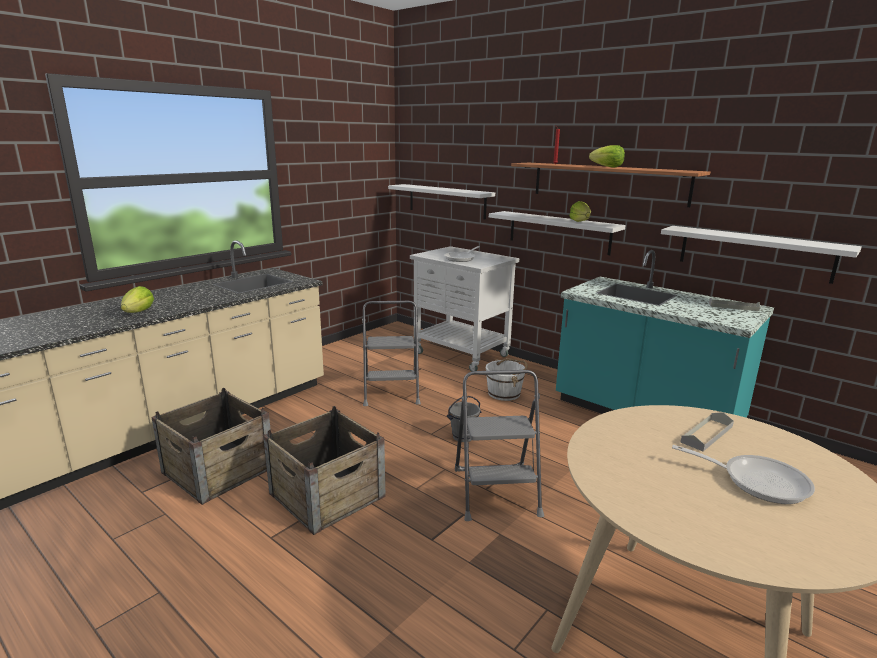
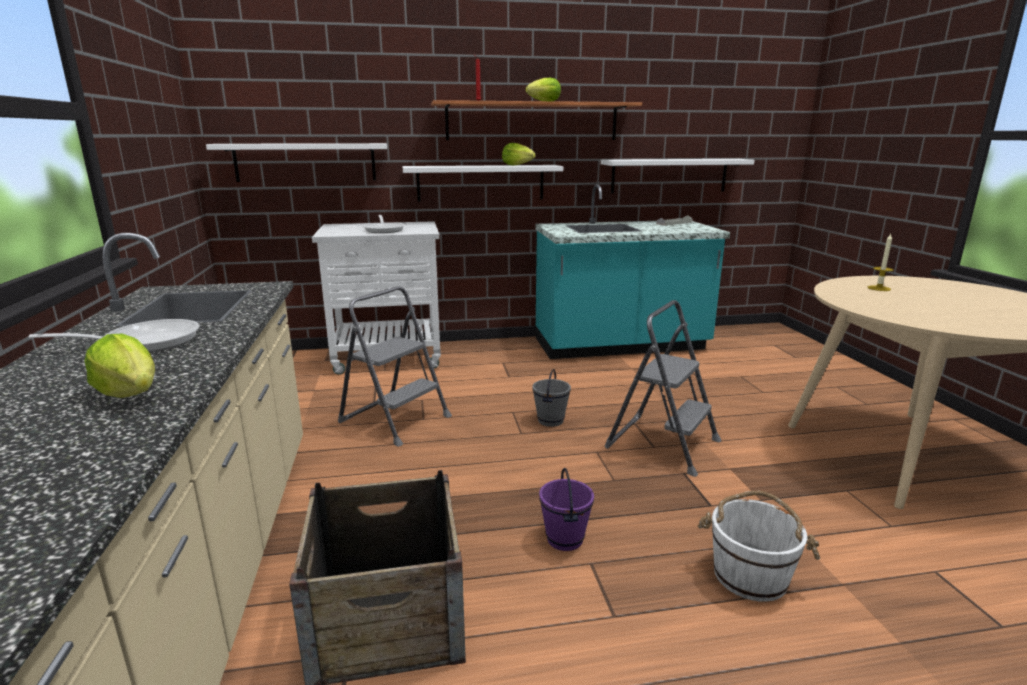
camera: 50 degrees left, 0 degrees up
crate [263,406,386,535] -> purple bucket [539,468,594,551]
white bucket [486,358,528,401] -> white bucket moved to [698,491,820,602]
frying pan [672,445,815,504] -> frying pan moved to [29,319,200,352]
grey tray [681,412,734,451] -> candle [868,234,893,291]

